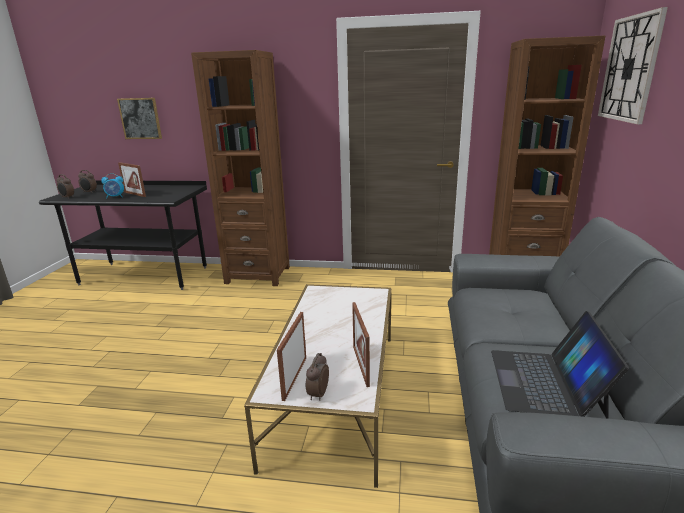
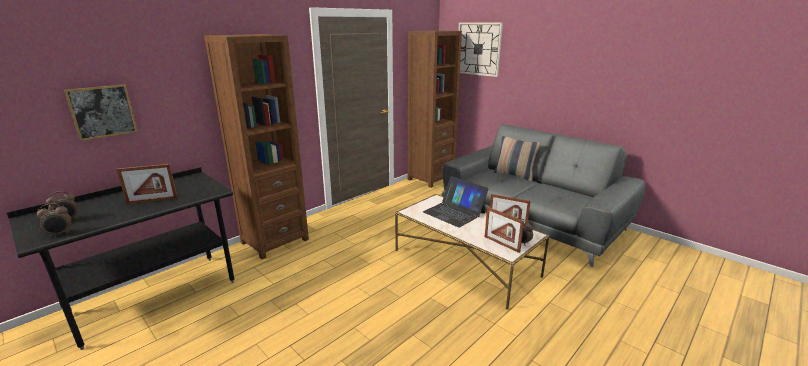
camera: 55 degrees left, 0 degrees up
alarm clock [101,173,124,199] -> none
laptop [491,311,629,418] -> laptop moved to [423,176,488,227]
none -> pillow [494,136,541,181]

